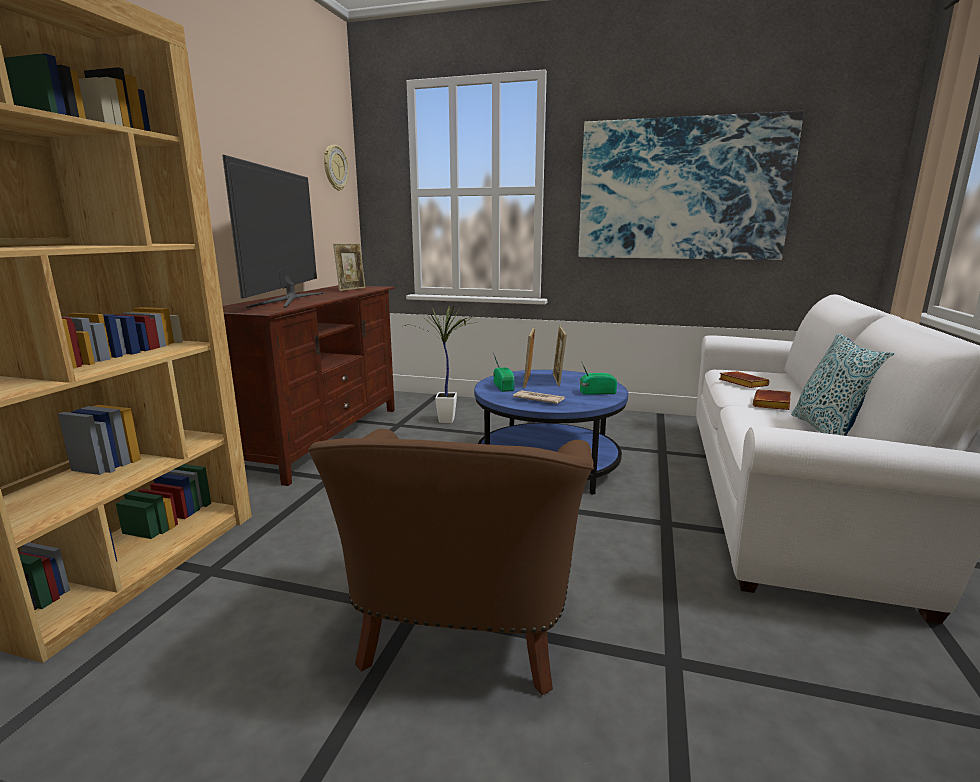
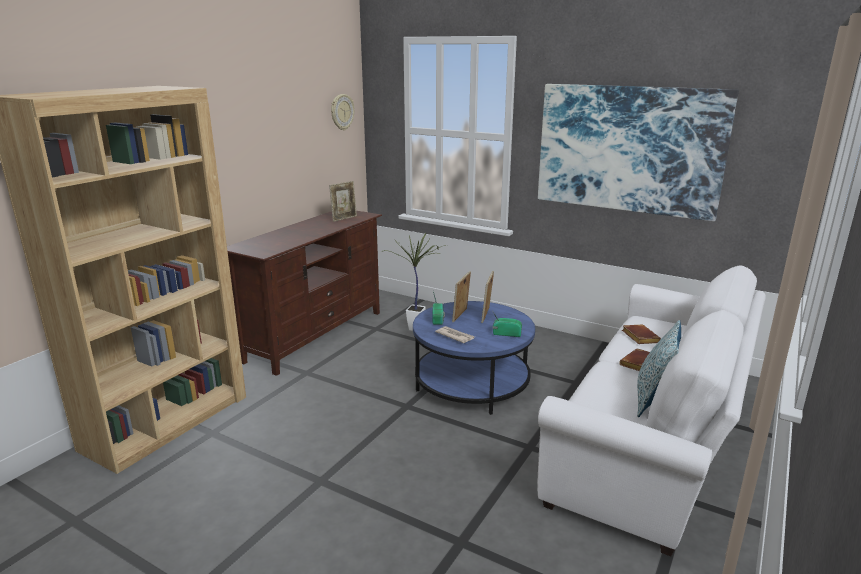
camera: 15 degrees right, 5 degrees up
television [222,155,323,308] -> none
brown armchair [308,429,594,695] -> none

